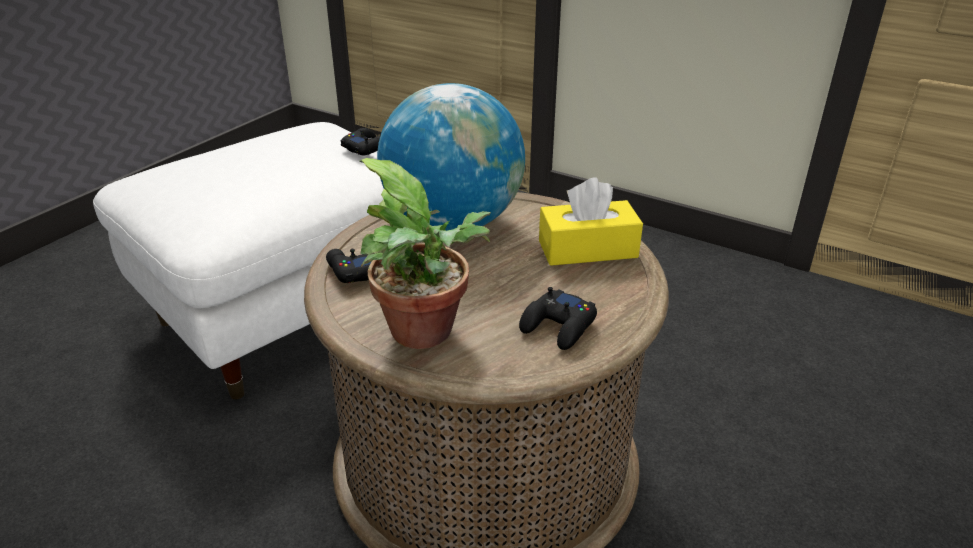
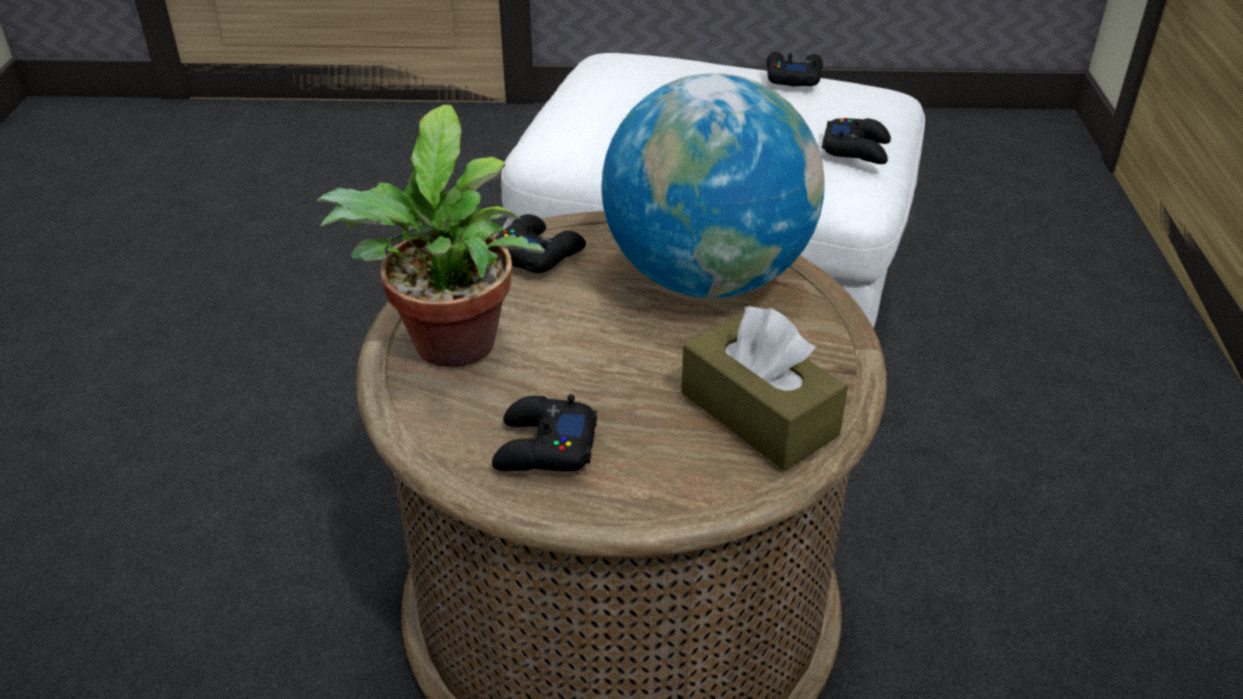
camera: 60 degrees right, 5 degrees up
yellow tissue box [539,177,643,266] -> brown tissue box [681,306,848,470]
none -> black game controller [766,52,823,86]

